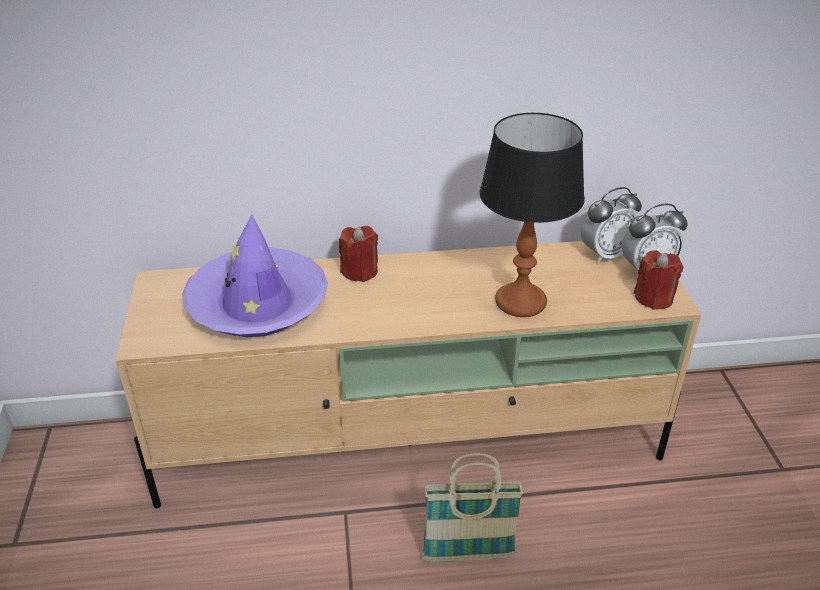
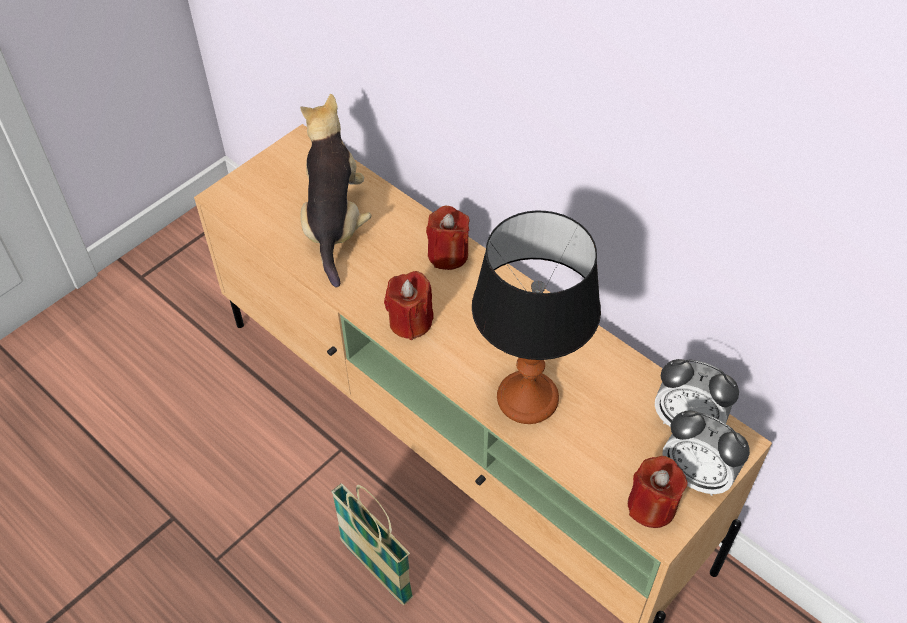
camera: 50 degrees right, 15 degrees up
purple hat [182,215,328,337] -> plush toy [300,94,372,287]
none -> red candle [384,271,434,340]

